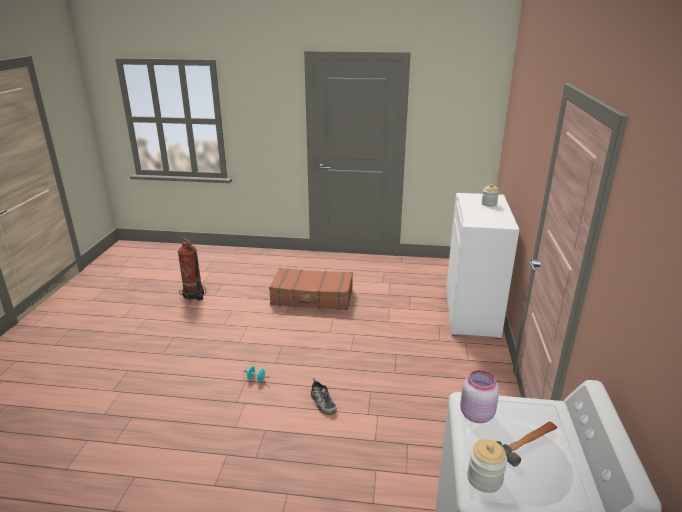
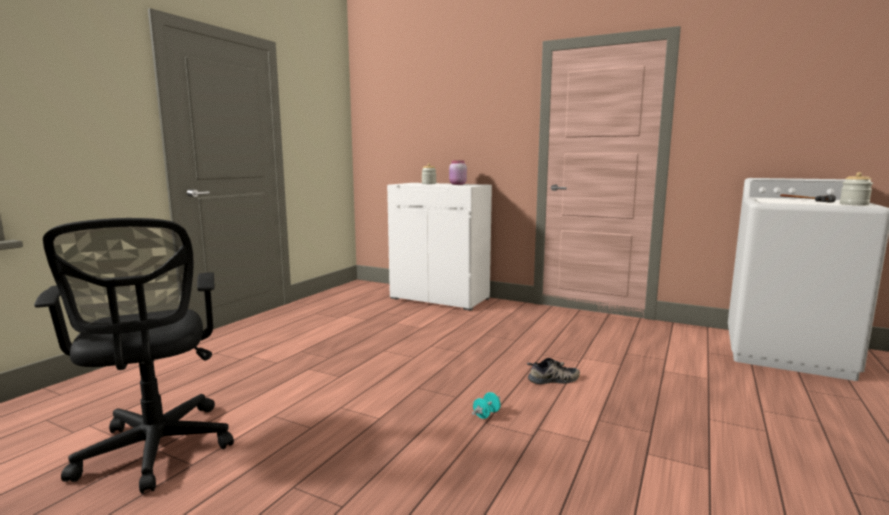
camera: 70 degrees left, 15 degrees down
fire extinguisher [178,237,206,301] -> black office chair [34,218,234,494]
brown suitcase [269,268,353,310] -> none
pink jar [460,370,499,423] -> pink jar moved to [449,161,467,185]

